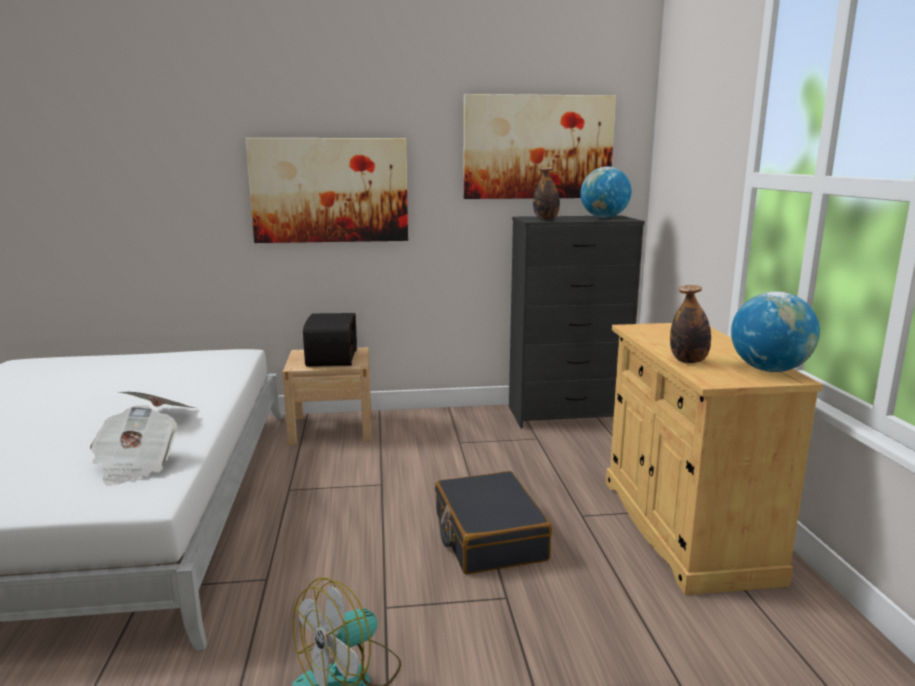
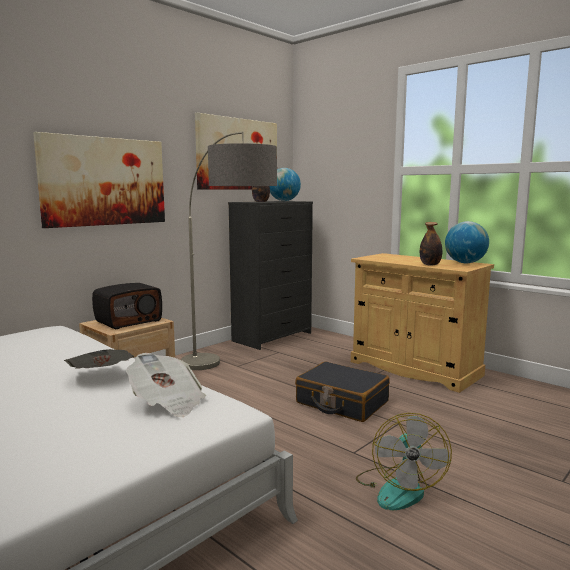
camera: 40 degrees left, 5 degrees down
radio [303,313,357,367] -> radio turned 90 degrees clockwise [92,283,162,329]
none -> floor lamp [181,131,277,370]

